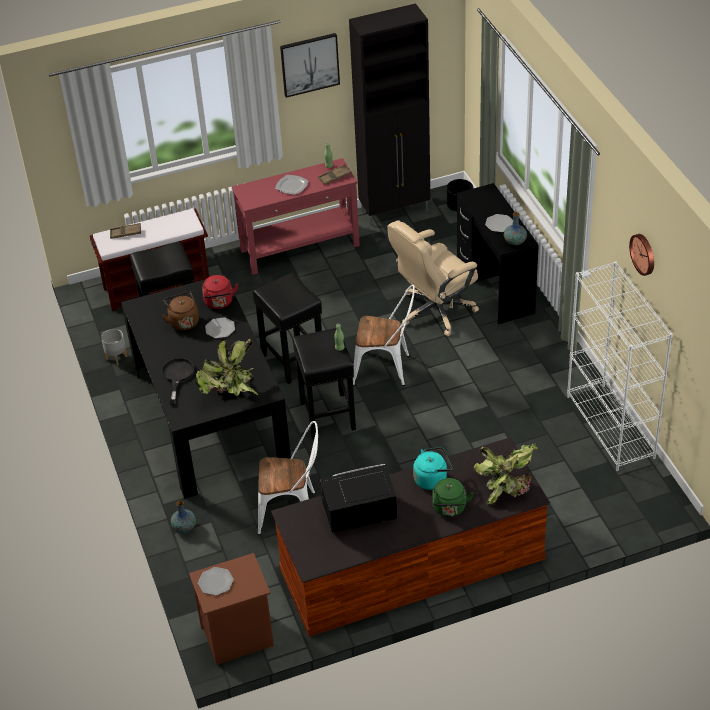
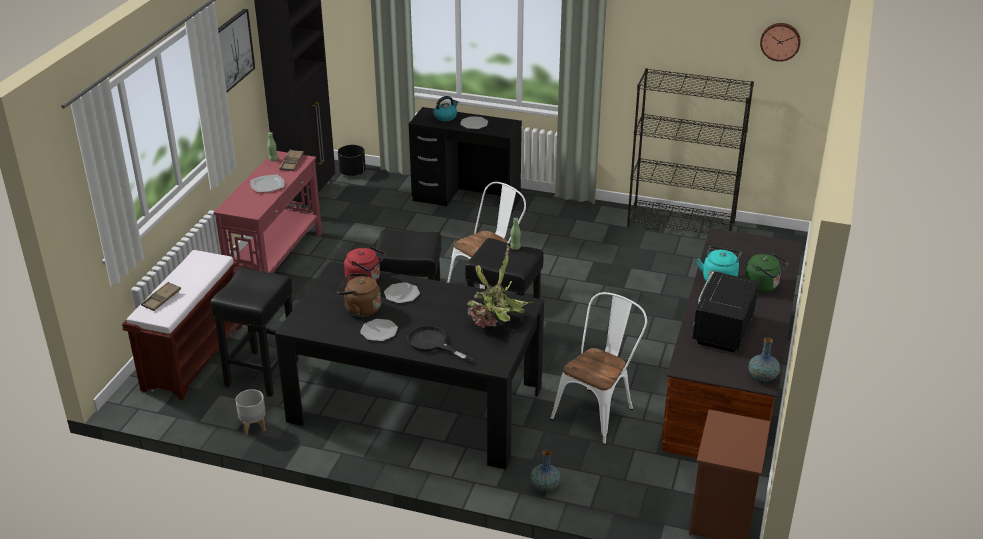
camera: 55 degrees left, 10 degrees down
plate [198,567,234,596] -> plate moved to [360,319,398,341]
beige office chair [387,220,479,337] -> none
potted plant [474,443,538,504] -> none
vase [504,212,527,245] -> vase moved to [749,337,780,382]
white bookcase [567,261,673,471] -> black bookcase [627,68,754,234]
wall clock [629,234,654,276] -> wall clock moved to [760,23,801,62]
none -> kettle [433,96,459,121]

